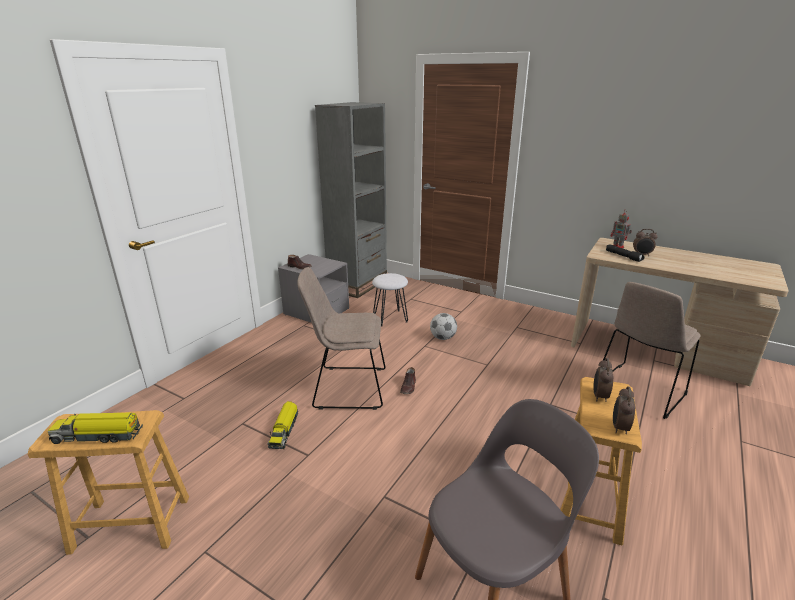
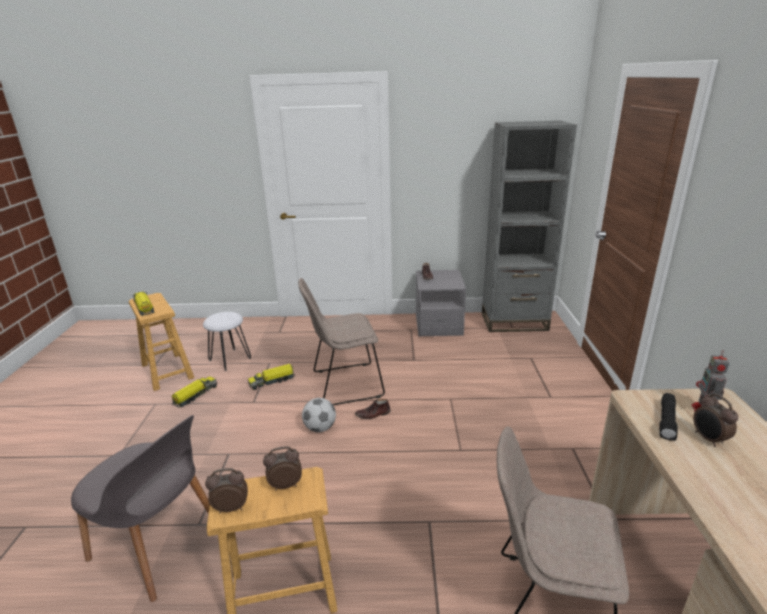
camera: 60 degrees right, 0 degrees up
beige chair [297,267,386,410] -> beige chair turned 75 degrees counterclockwise [298,278,385,405]
white stool [372,273,408,326] -> white stool moved to [203,312,251,371]
football [430,313,457,340] -> football moved to [302,398,336,432]
none -> toy truck [172,376,217,408]

